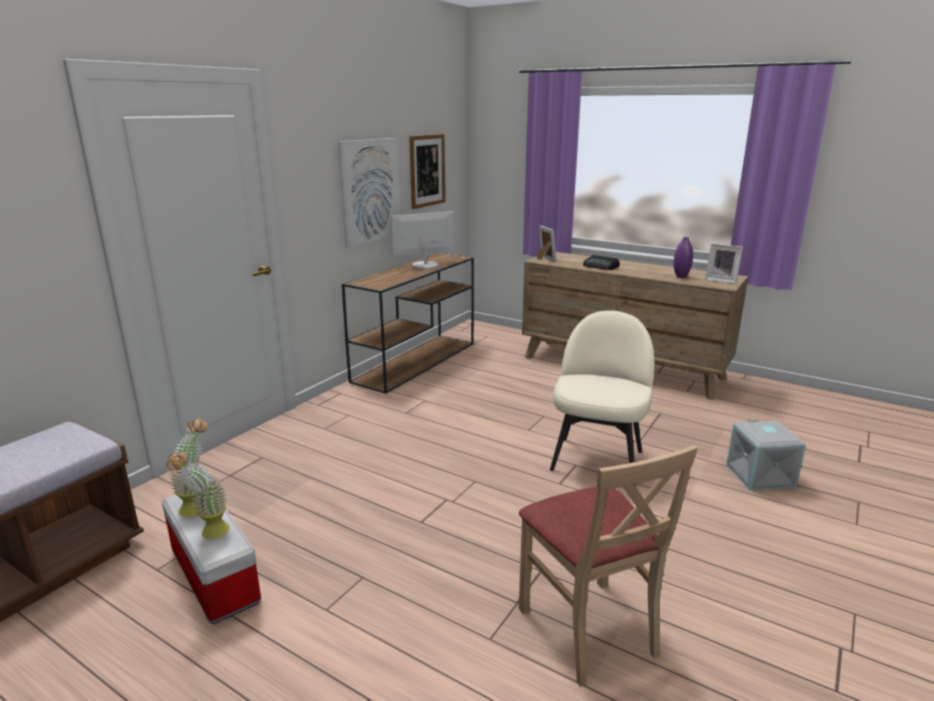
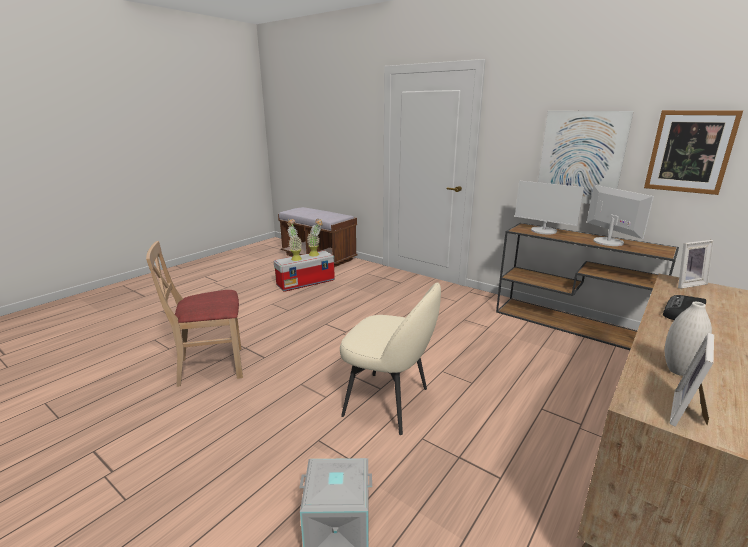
camera: 95 degrees right, 0 degrees up
purple vase [673,237,693,278] -> white vase [665,302,712,376]
none -> monitor [515,181,584,234]

